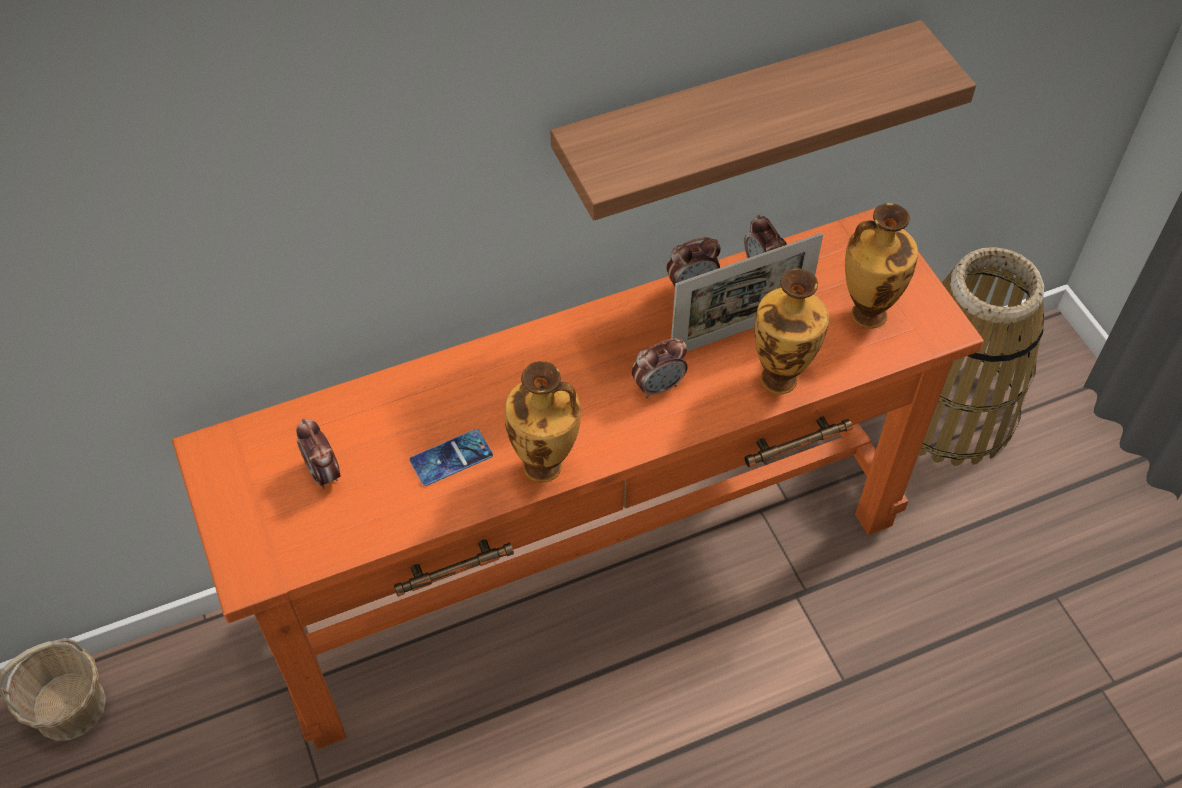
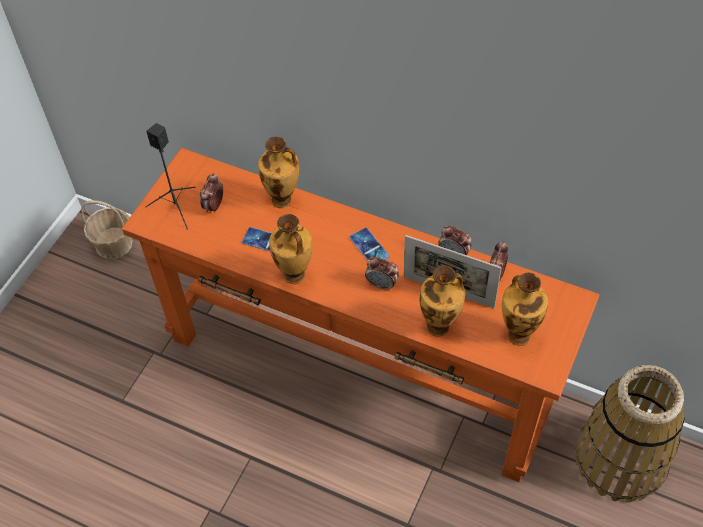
camera: 50 degrees right, 0 degrees up
shelf [550,20,976,221] -> none
none -> black speaker [145,123,196,229]
none -> vase [258,137,299,208]
none -> phone [350,228,390,260]

